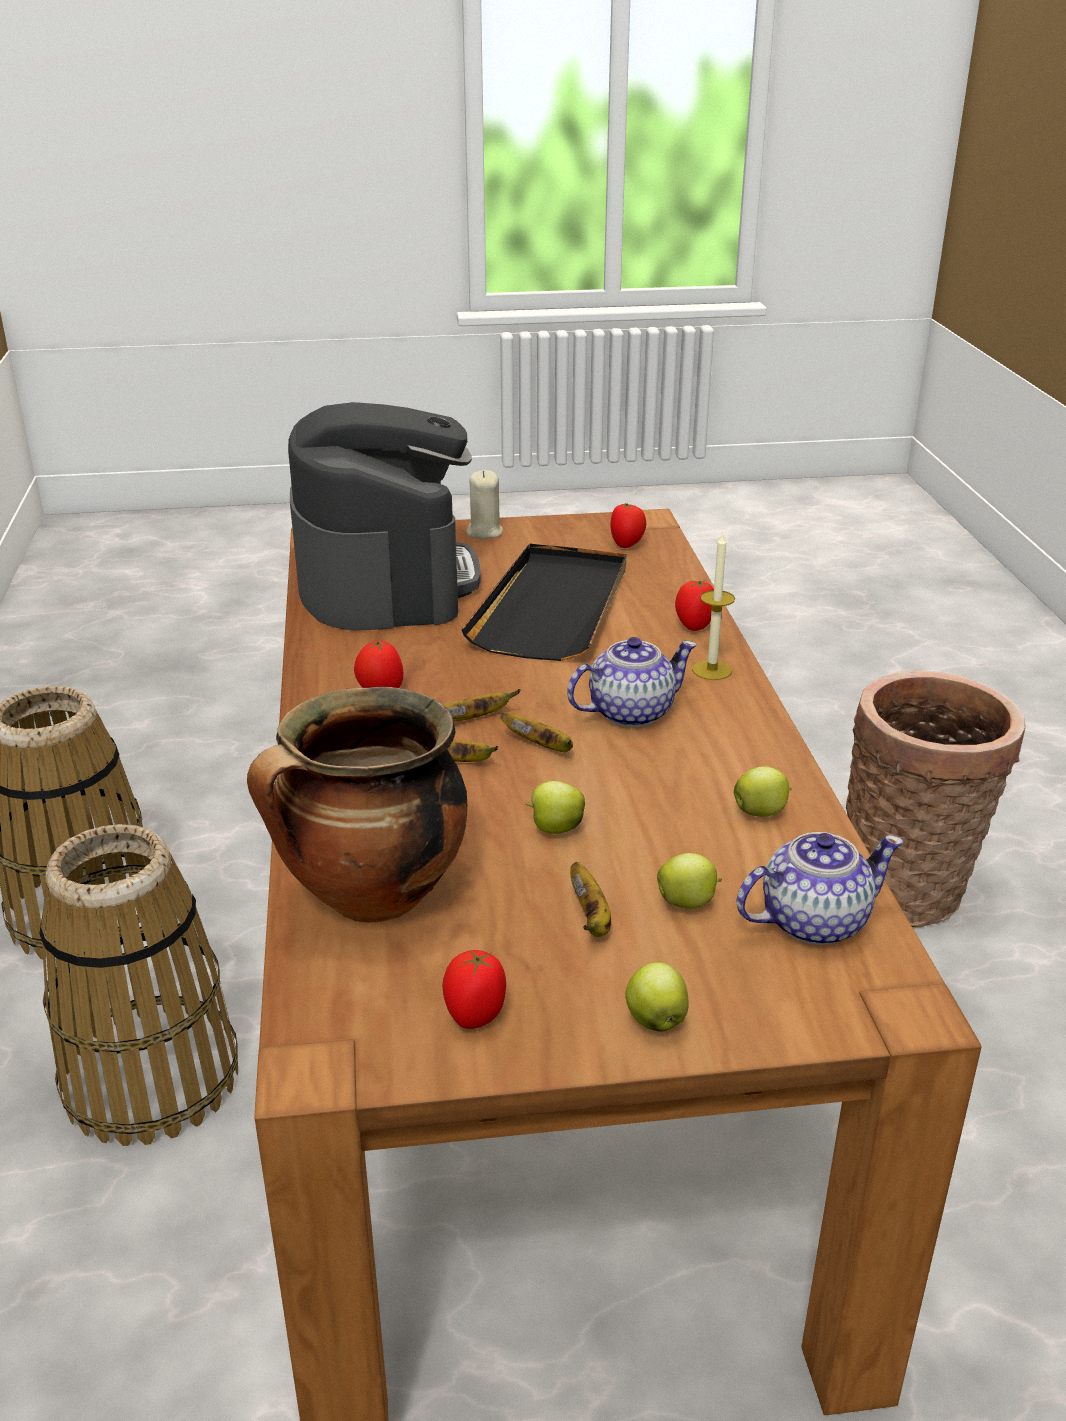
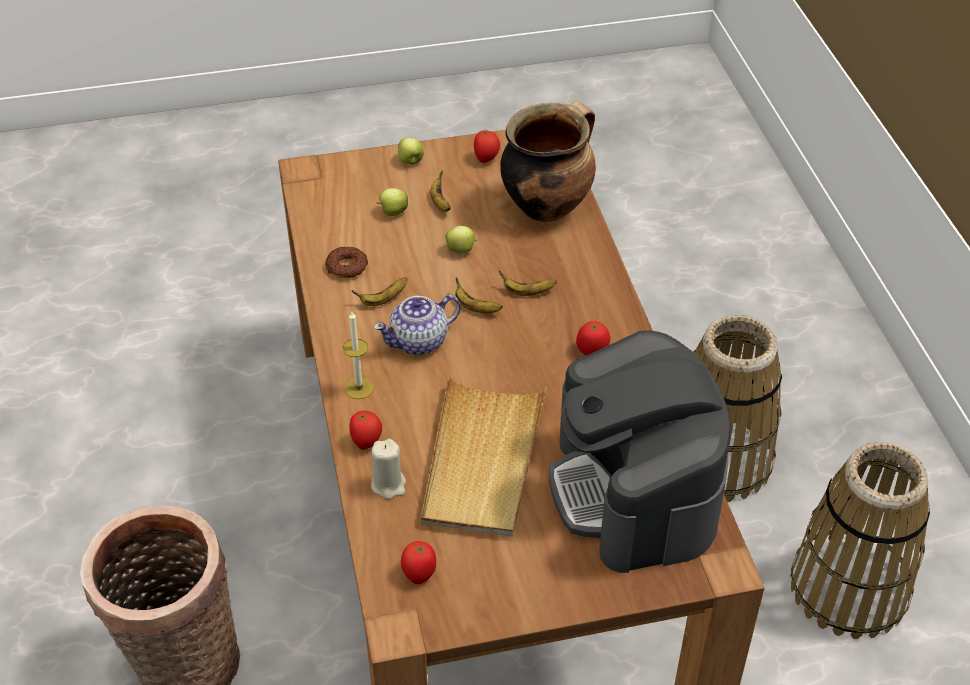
camera: 175 degrees right, 15 degrees up
banana [443,689,520,722] -> banana moved to [352,277,408,306]
black tray [461,544,626,661] -> beige tray [421,376,547,536]
beige candle [466,470,503,539] -> beige candle moved to [371,439,406,499]
apple [734,766,792,817] -> donut [326,247,368,278]
teapot [736,832,904,945] -> none

